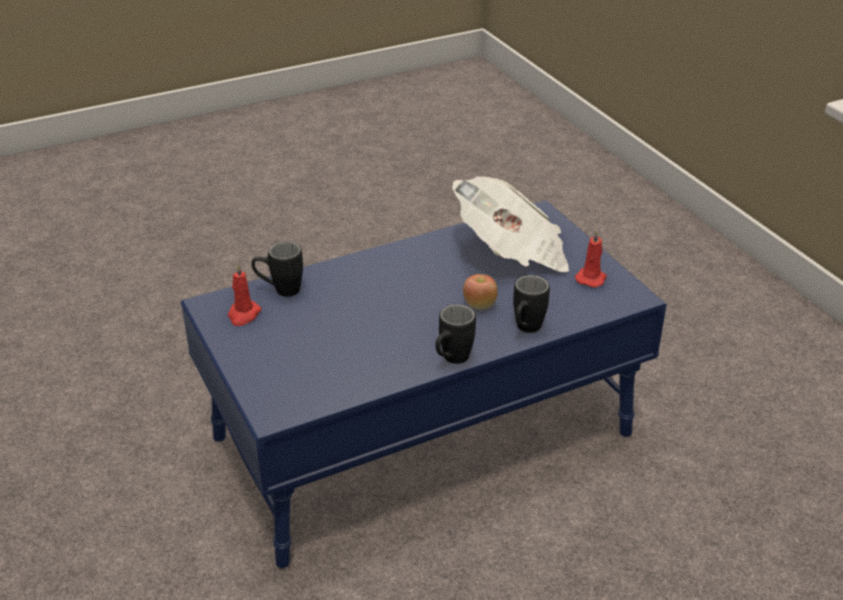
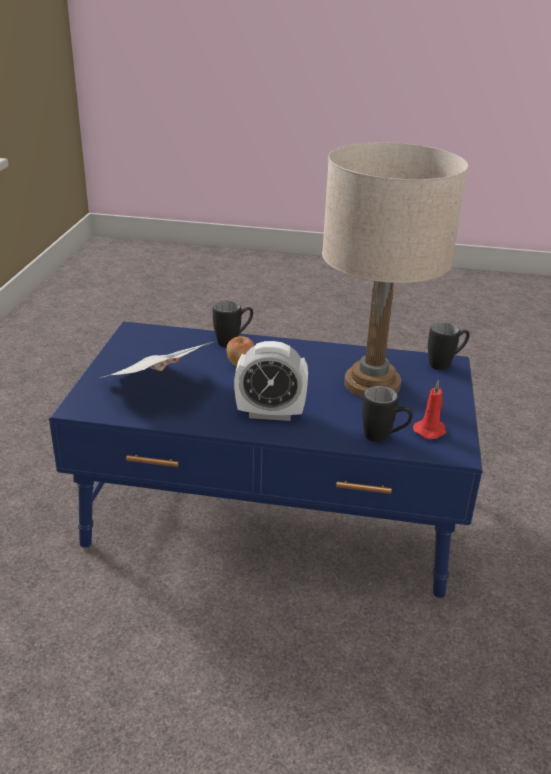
camera: 145 degrees left, 5 degrees down
black mug [435,304,476,364] -> black mug moved to [428,322,470,370]
red candle [575,230,607,287] -> none
none -> alarm clock [234,341,308,421]
none -> beige table lamp [322,142,468,398]

